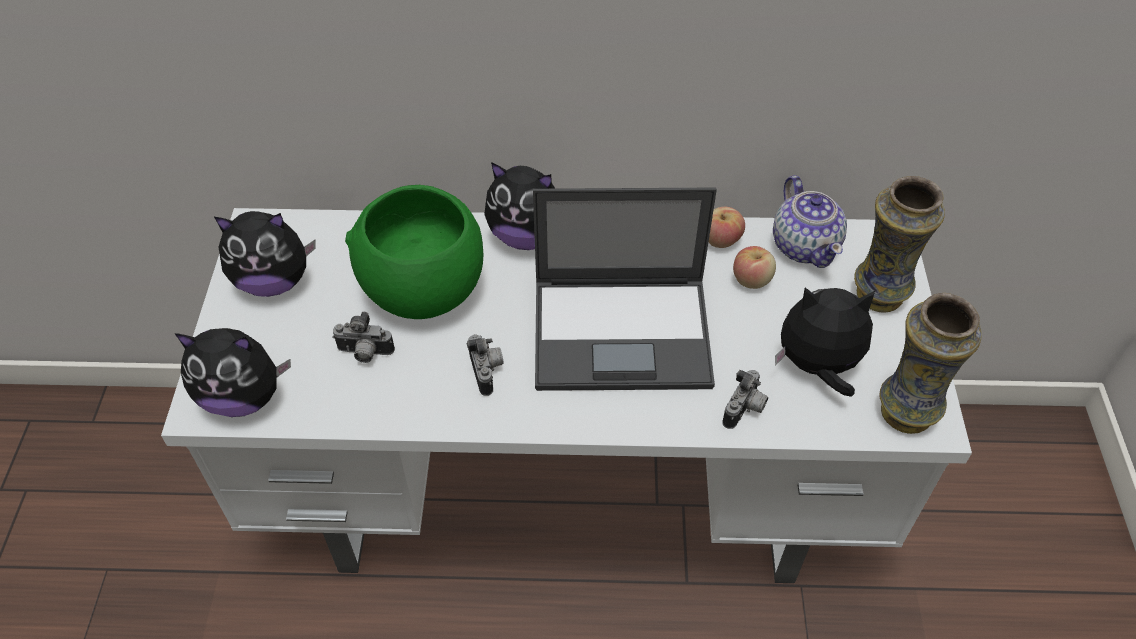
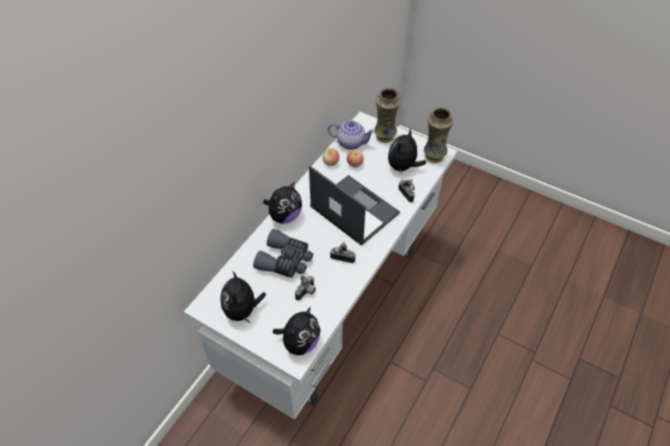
camera: 60 degrees left, 0 degrees up
plush toy [214,211,316,297] -> plush toy turned 150 degrees clockwise [220,271,266,324]
green bowl [345,185,484,319] -> grey binoculars [253,229,313,278]
laptop [533,188,717,391] -> laptop turned 75 degrees counterclockwise [309,165,400,246]

